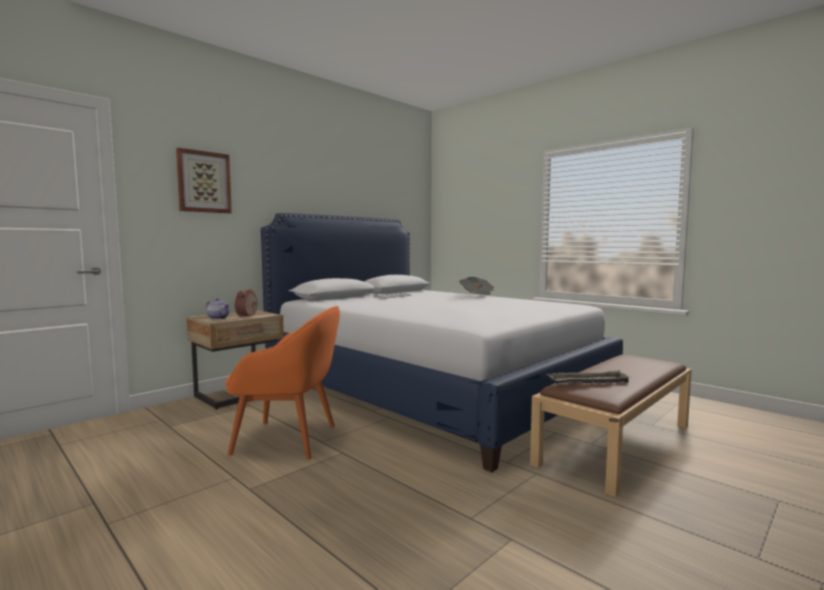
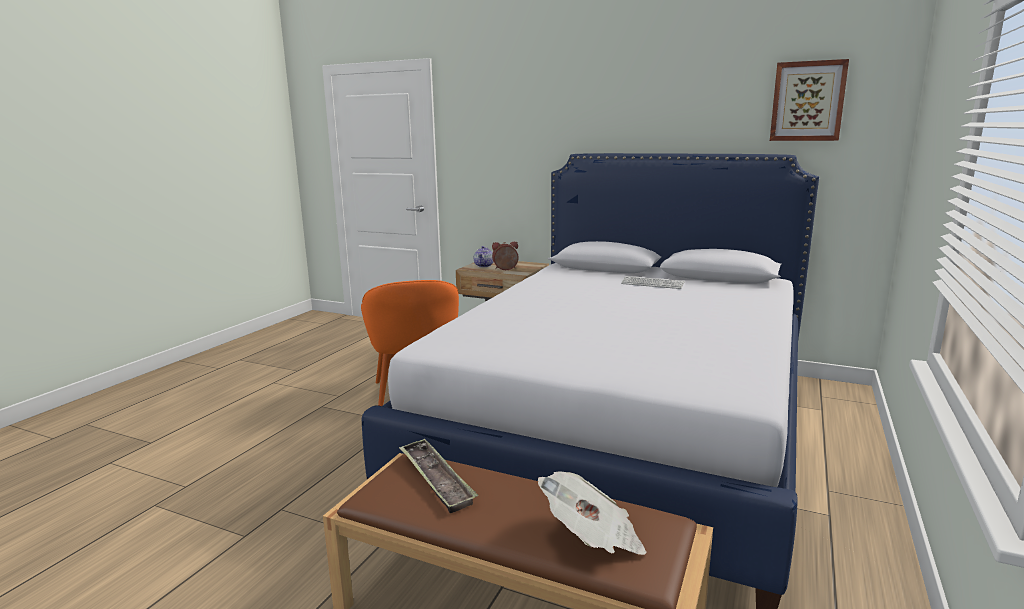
camera: 70 degrees right, 10 degrees up
picture [176,148,232,213] -> picture moved to [770,59,849,141]
newspaper [459,277,494,295] -> newspaper moved to [538,472,647,555]

